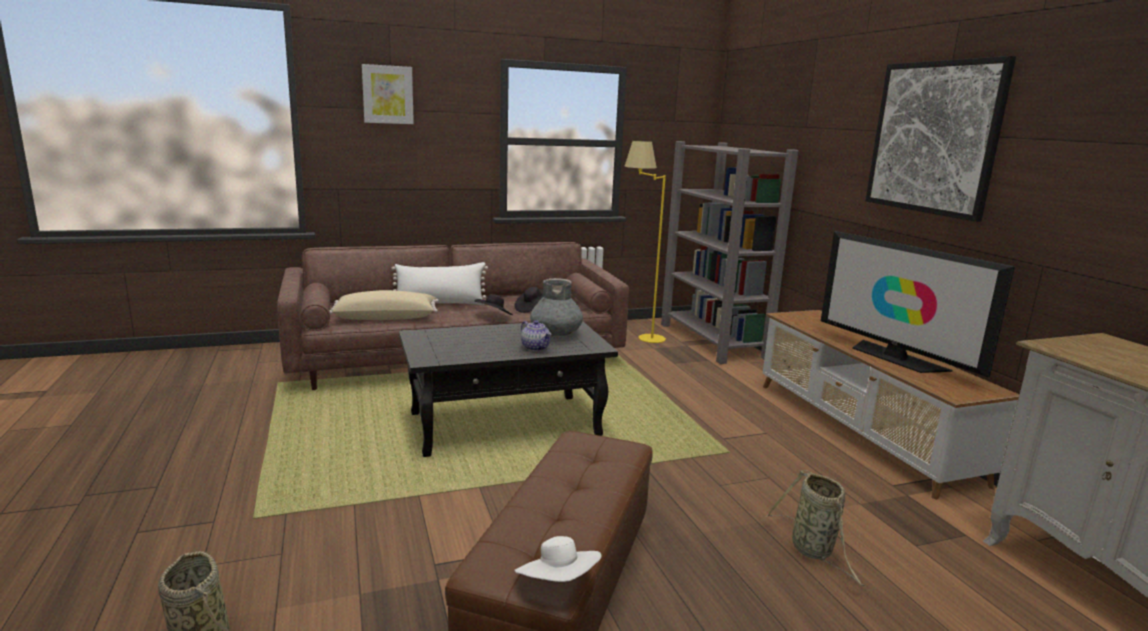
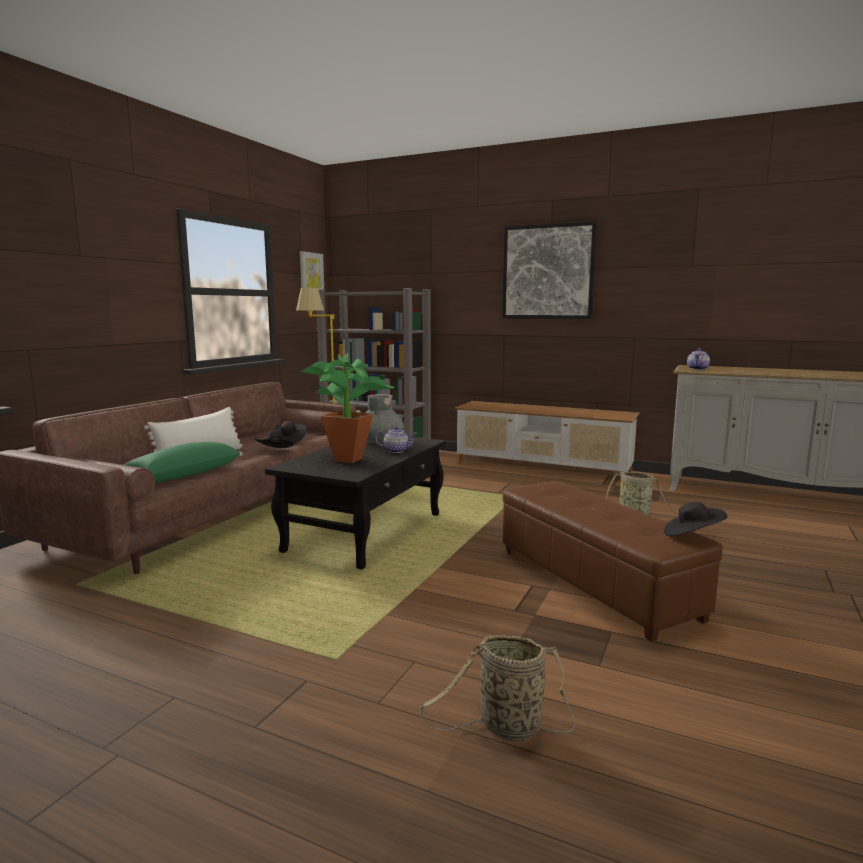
camera: 45 degrees left, 5 degrees down
beige pillow [330,290,439,320] -> green pillow [123,442,242,483]
picture [362,64,414,124] -> picture moved to [300,251,324,290]
white hat [514,536,602,582] -> black hat [664,502,727,536]
television [821,231,1015,377] -> none
none -> potted plant [298,352,395,463]
none -> teapot [687,348,710,370]

